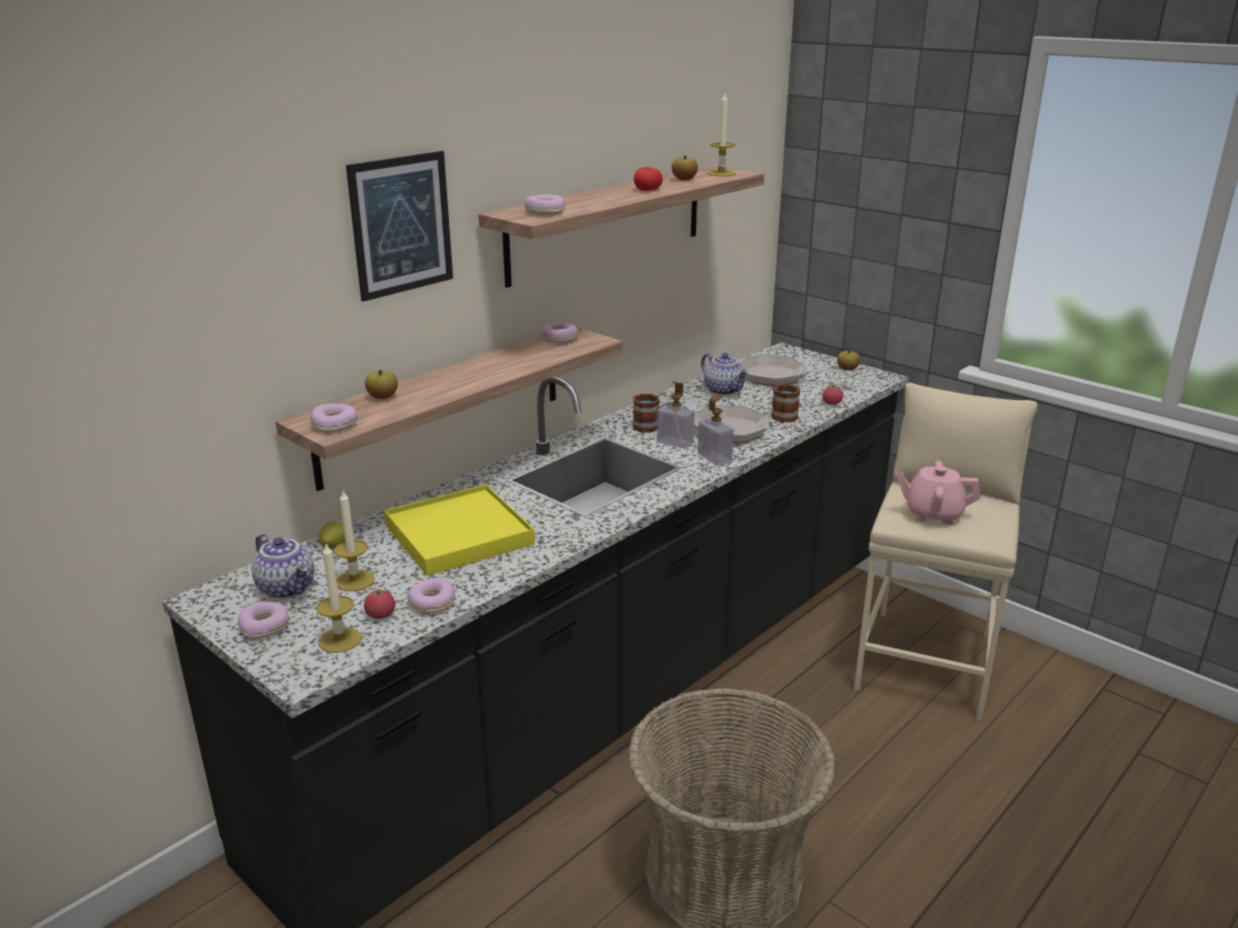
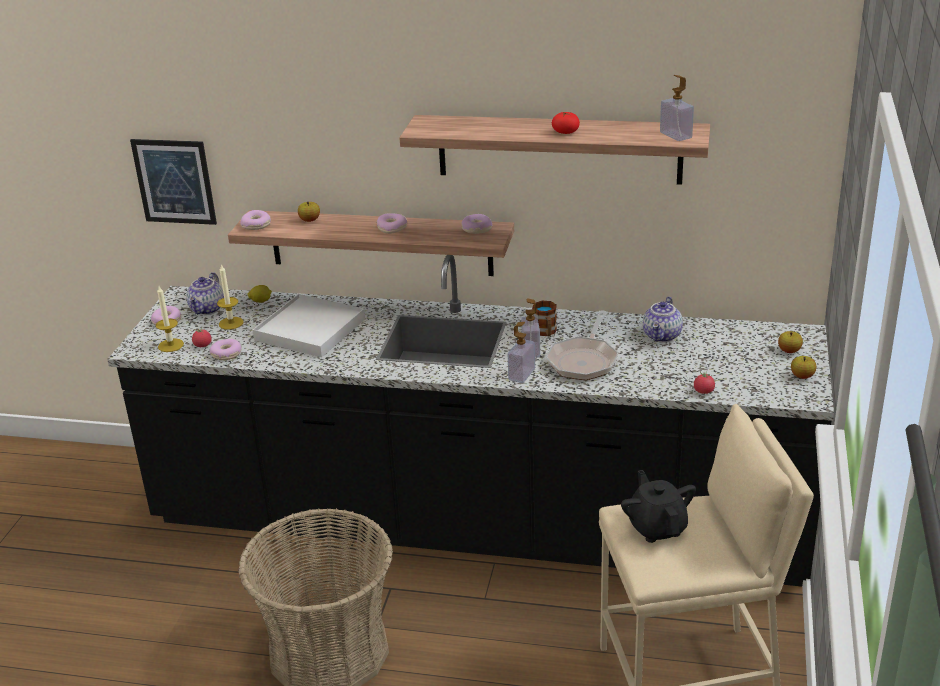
camera: 60 degrees right, 5 degrees up
picture [346,151,453,302] -> picture moved to [130,139,217,225]
yellow tray [384,484,535,576] -> white tray [253,294,365,357]
donut [524,195,565,215] -> donut moved to [376,213,407,234]
apple [672,156,698,180] -> apple moved to [778,331,803,353]
candle [707,94,736,176] -> soap dispenser [660,75,694,141]
frying pan [739,354,852,386] -> none
mug [771,384,800,422] -> none
pink teapot [896,461,980,525] -> black teapot [621,470,696,543]

